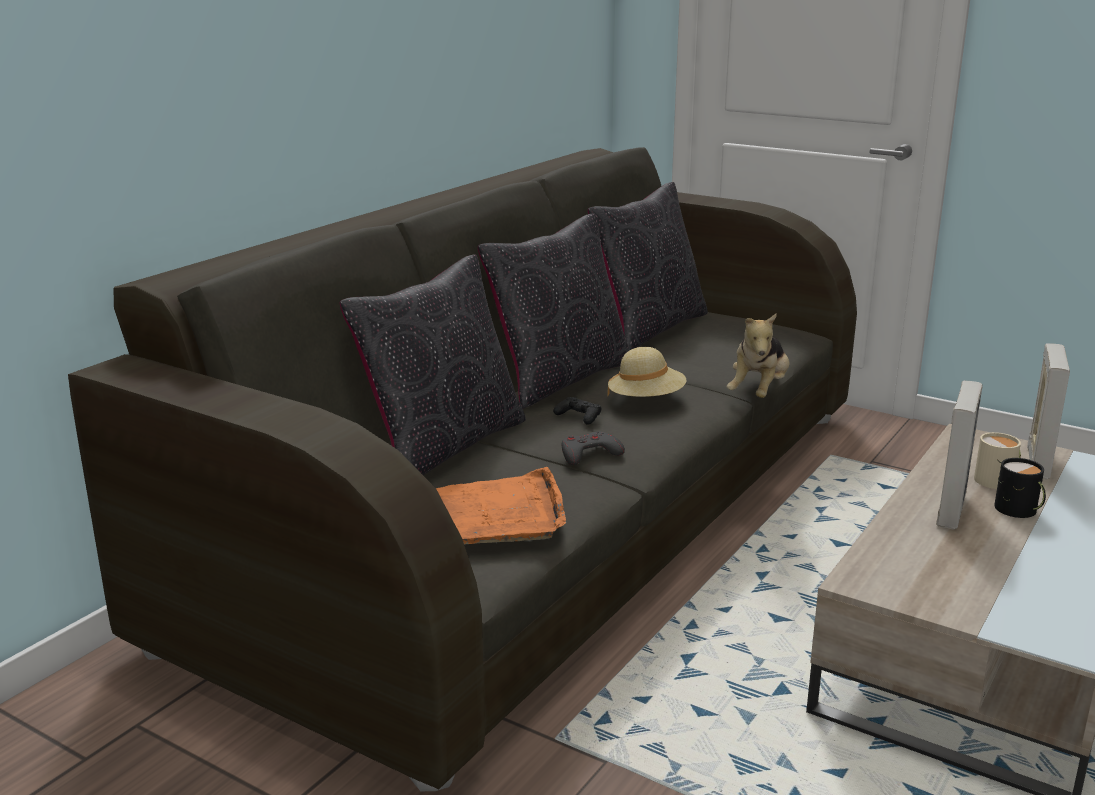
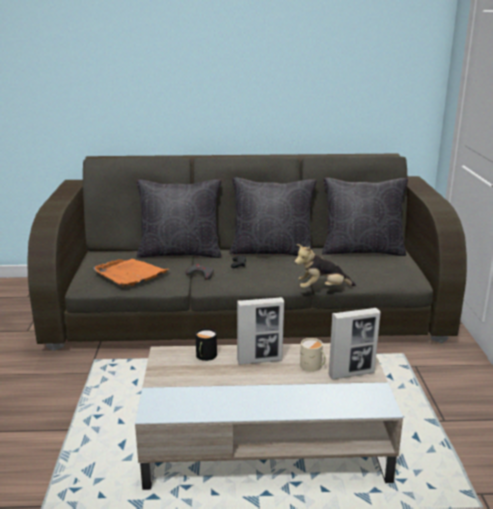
camera: 55 degrees right, 0 degrees up
beige hat [607,347,686,397] -> none
black mug [994,458,1046,518] -> black mug moved to [195,328,217,361]

